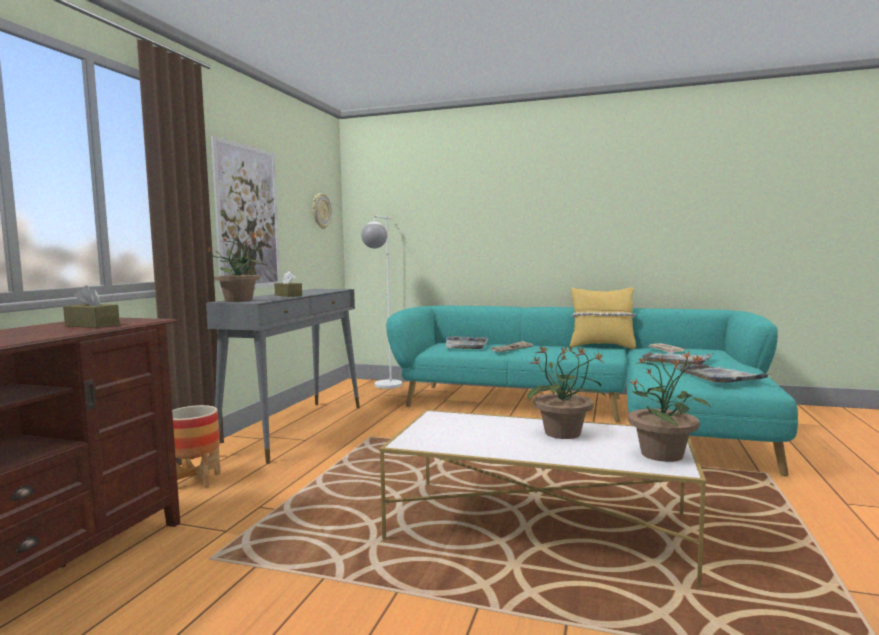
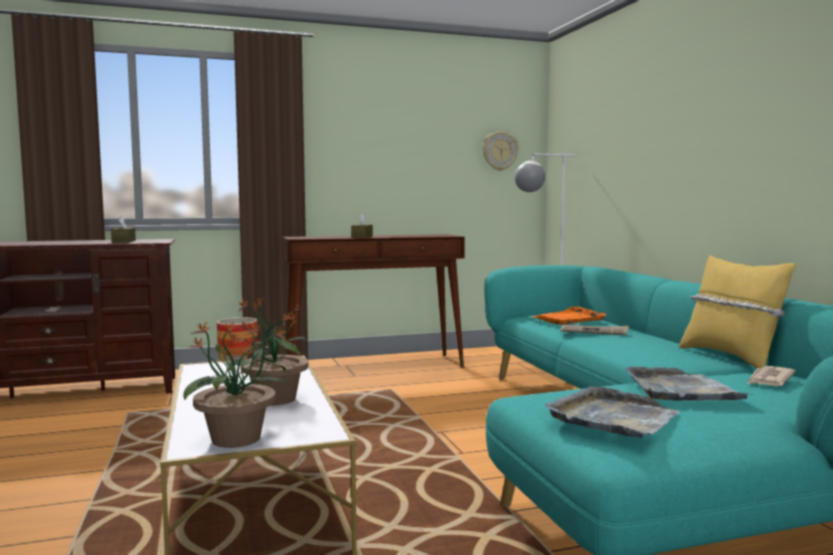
camera: 55 degrees right, 0 degrees up
potted plant [204,232,266,302] -> none
grey console table [206,289,360,464] -> brown console table [283,234,465,368]
picture [211,136,281,291] -> none
grey tray [446,336,489,349] -> orange tray [531,307,607,325]

